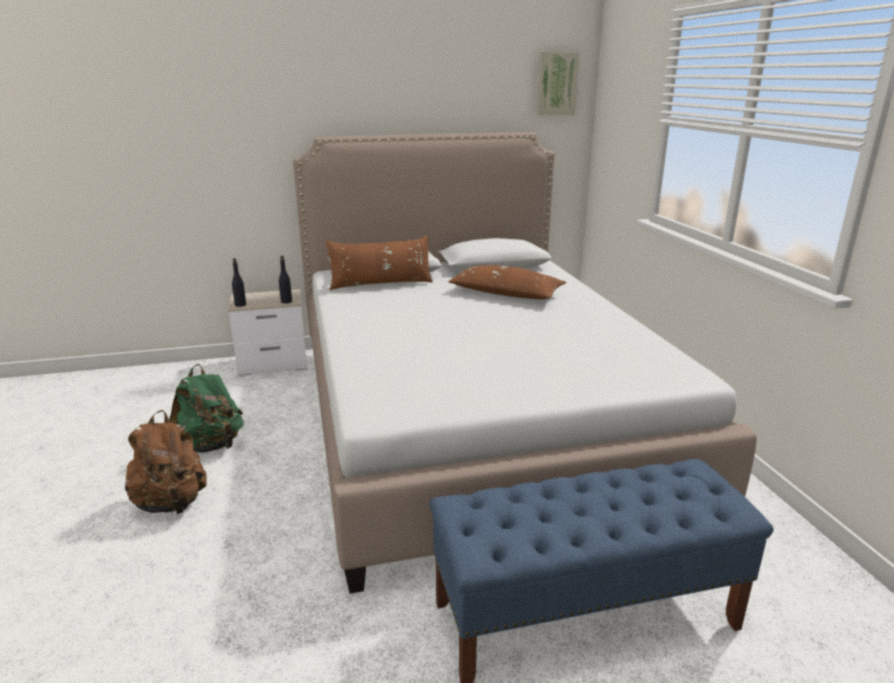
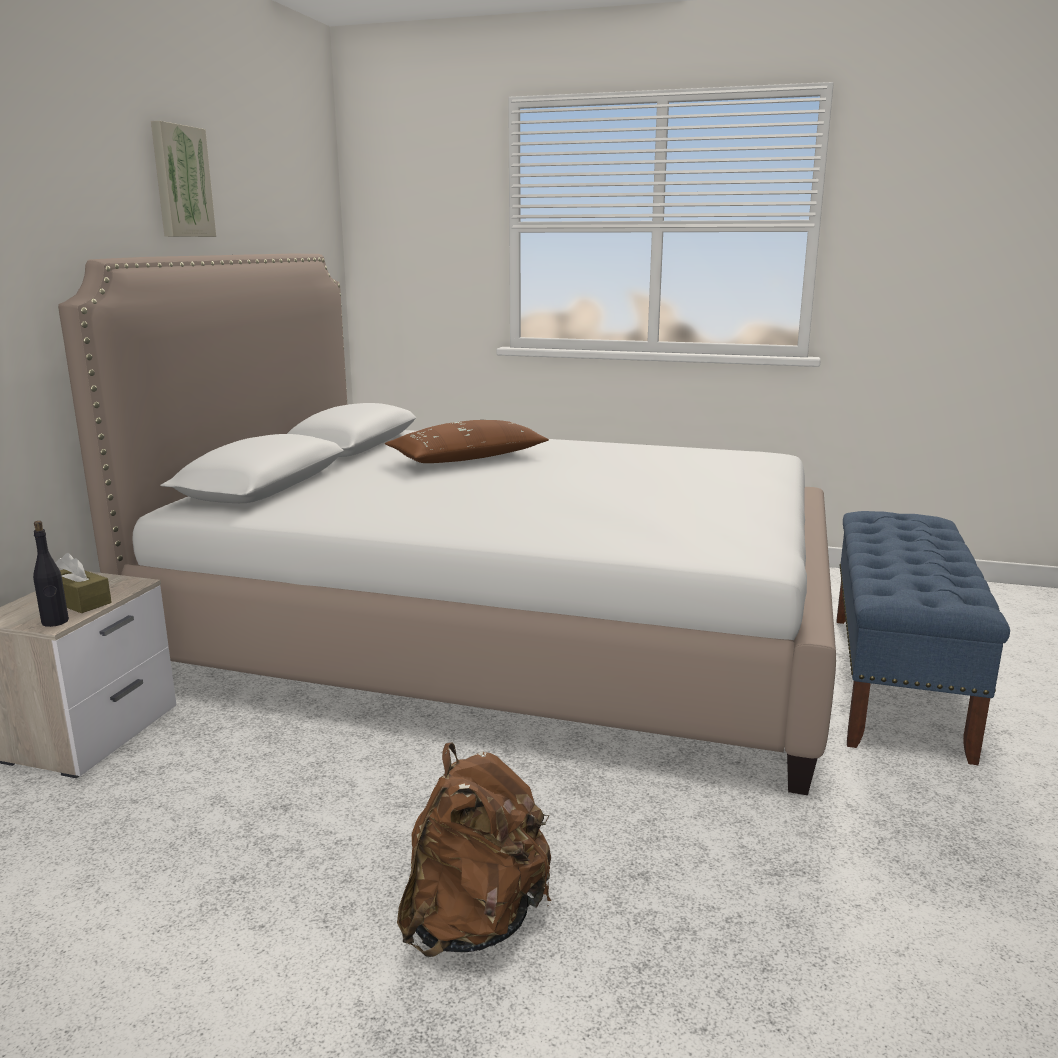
camera: 60 degrees left, 5 degrees down
green backpack [169,364,244,453] -> none
black bottle [279,256,292,304] -> none
brown pillow [325,236,433,290] -> none
picture [537,52,580,115] -> picture moved to [151,121,216,237]
none -> brown tissue box [55,553,112,613]

